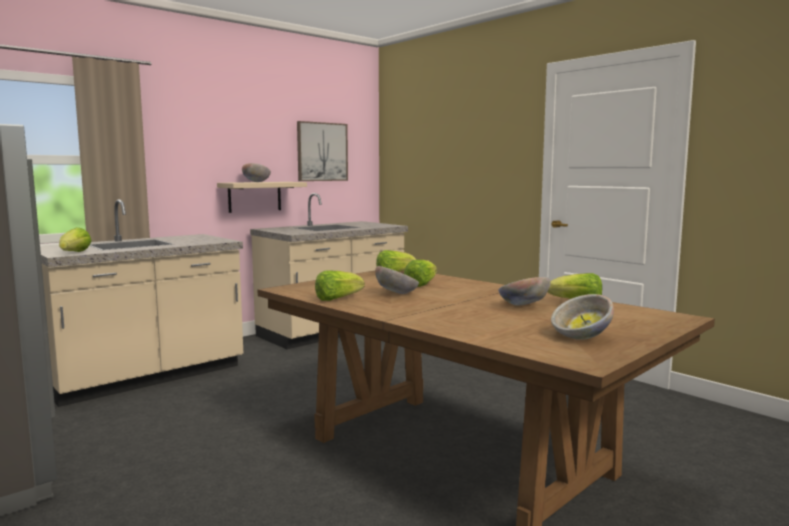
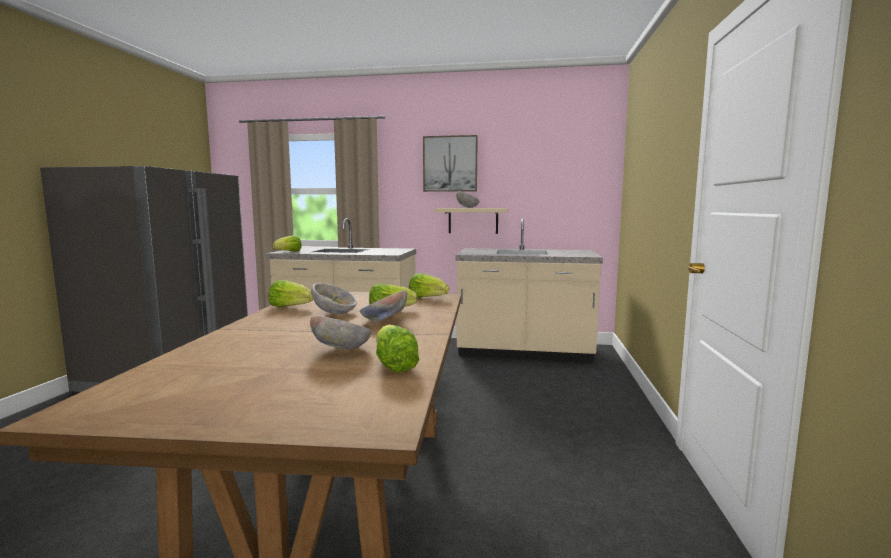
camera: 50 degrees right, 0 degrees up
picture [297,121,348,181] -> picture moved to [423,135,478,192]
bowl [551,294,614,340] -> bowl moved to [360,290,407,322]

